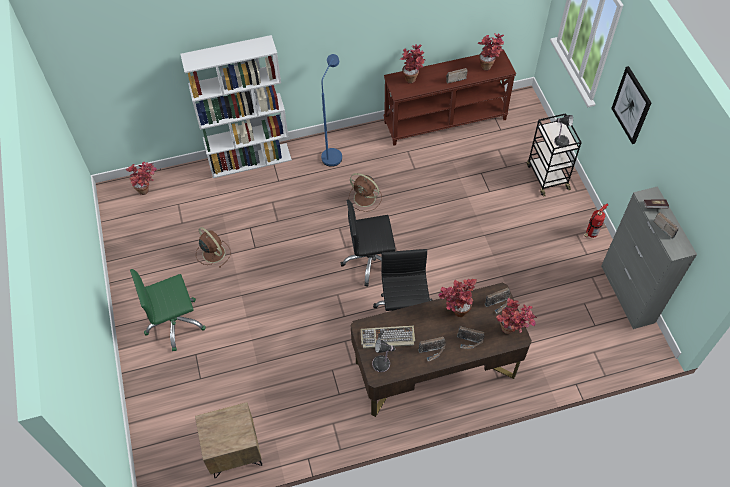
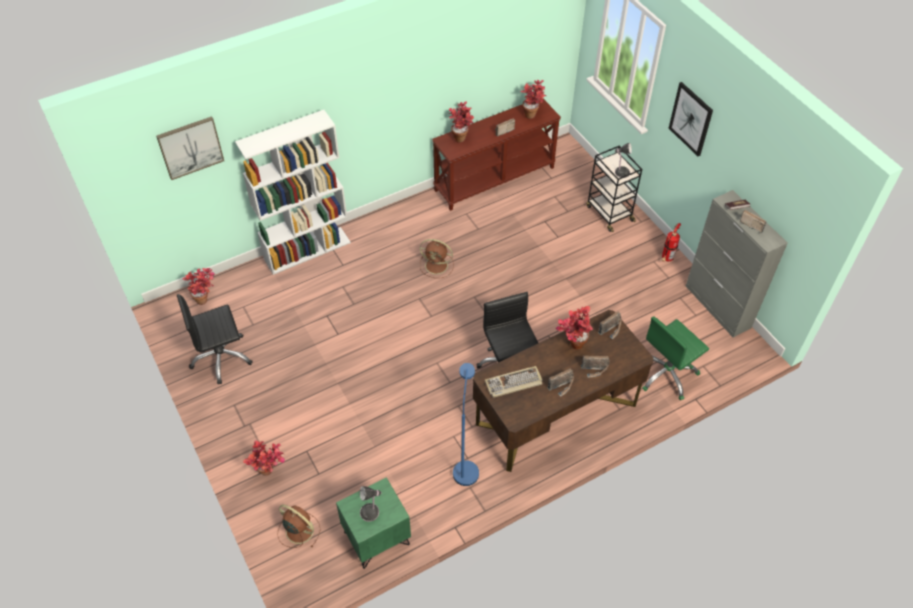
camera: 15 degrees left, 5 degrees down
green office chair [130,269,206,351] -> green office chair moved to [642,316,709,400]
brown nightstand [195,402,262,478] -> green nightstand [336,477,411,569]
brown fan [196,227,231,267] -> brown fan moved to [278,504,321,548]
blue floor lamp [321,54,342,167] -> blue floor lamp moved to [453,363,479,486]
black office chair [341,200,396,287] -> black office chair moved to [177,294,253,384]
table lamp [372,339,395,372] -> table lamp moved to [360,486,382,522]
potted plant [496,298,537,334] -> potted plant moved to [243,440,285,476]
none -> picture [156,116,224,180]

